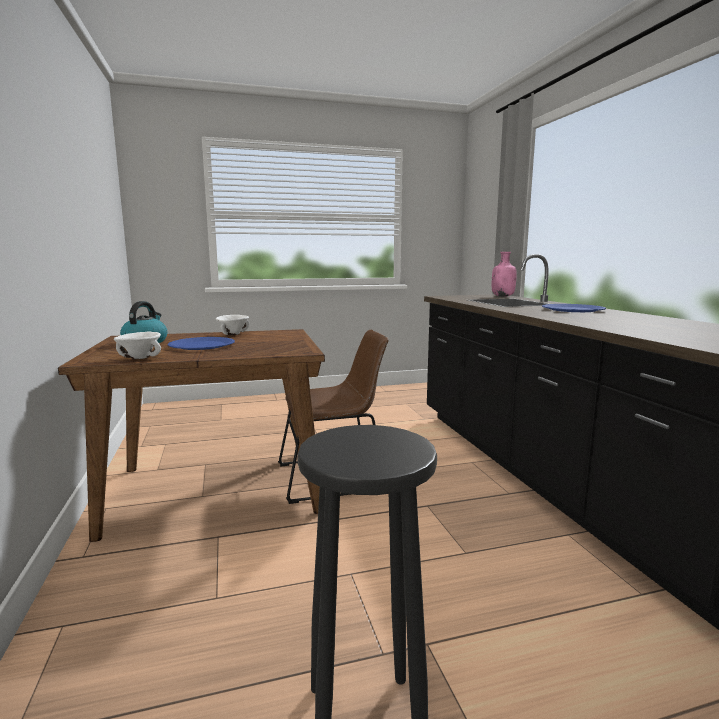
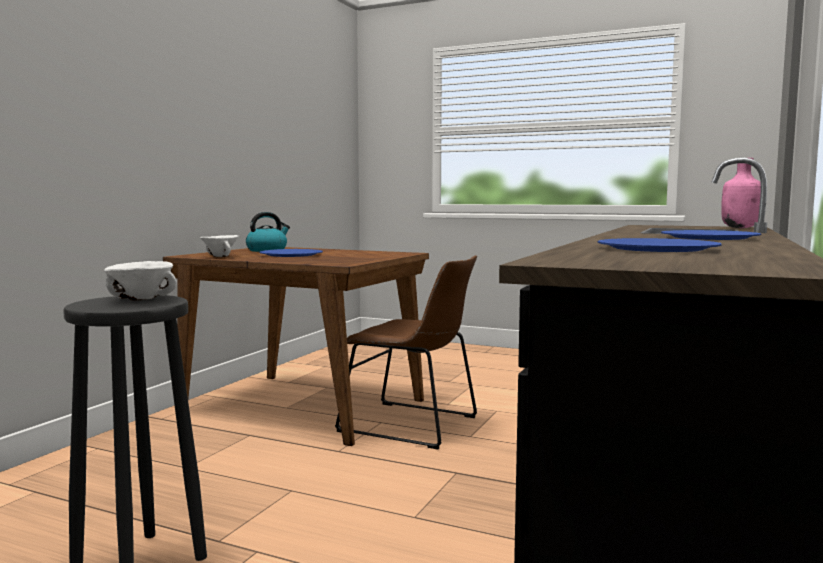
camera: 40 degrees right, 5 degrees down
white bowl [216,315,249,336] -> white bowl moved to [104,261,177,301]
none -> blue plate [598,238,722,252]

